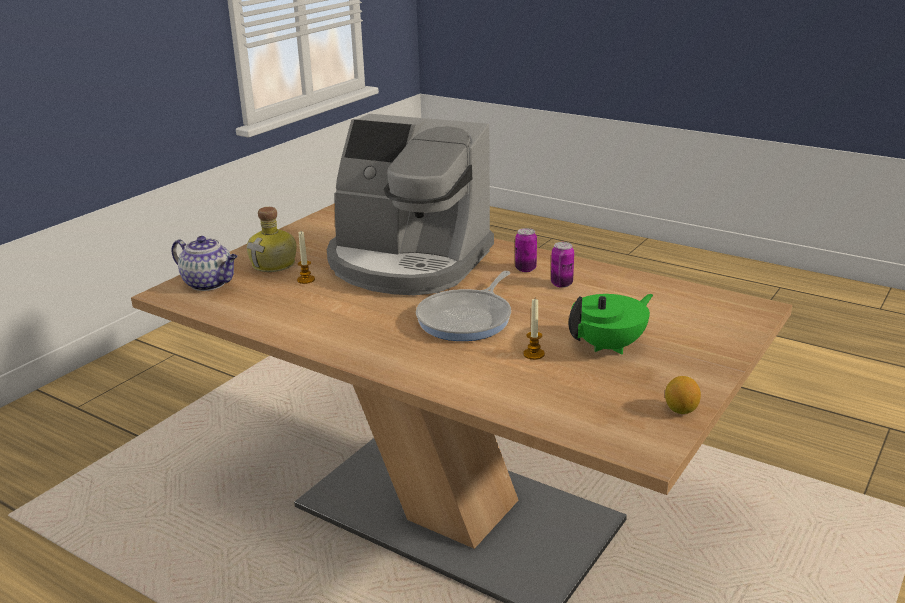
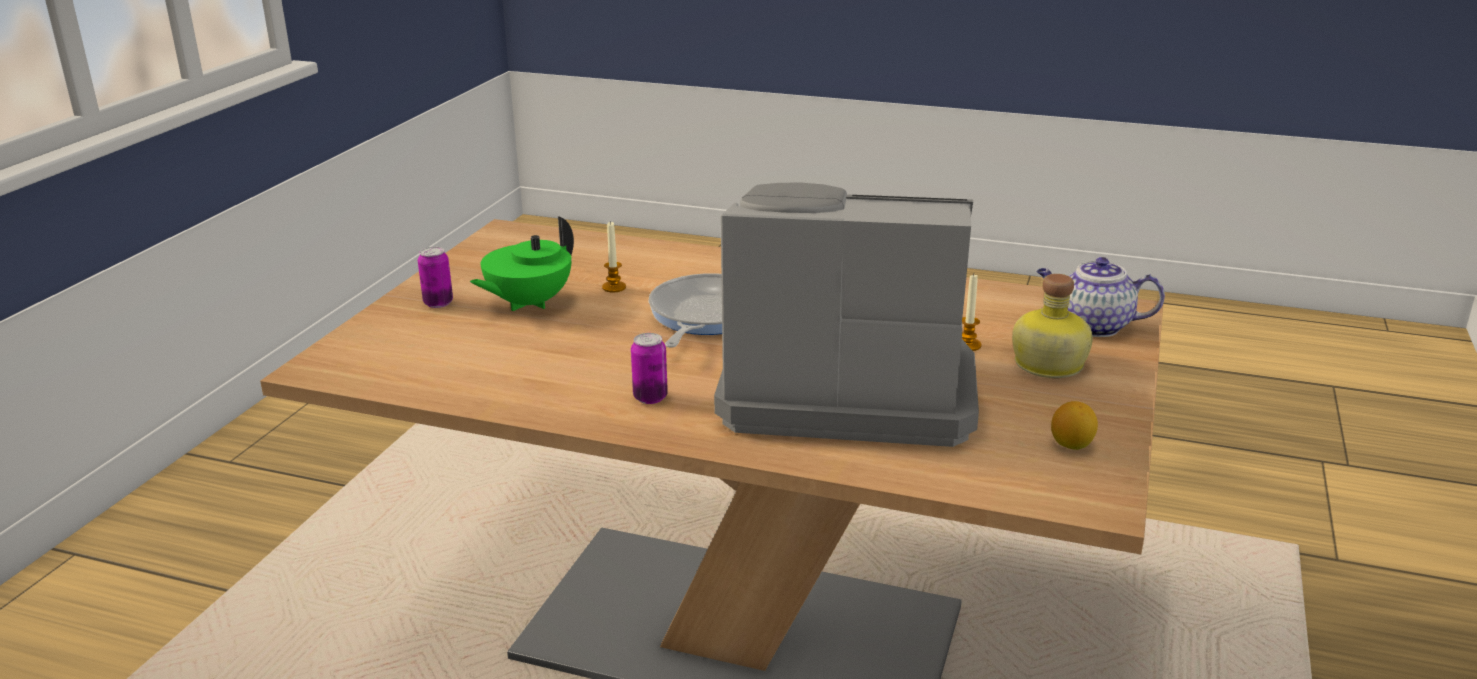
camera: 165 degrees right, 0 degrees up
can [551,242,574,288] -> can moved to [418,247,453,308]
lemon [665,376,701,414] -> lemon moved to [1051,401,1098,450]

